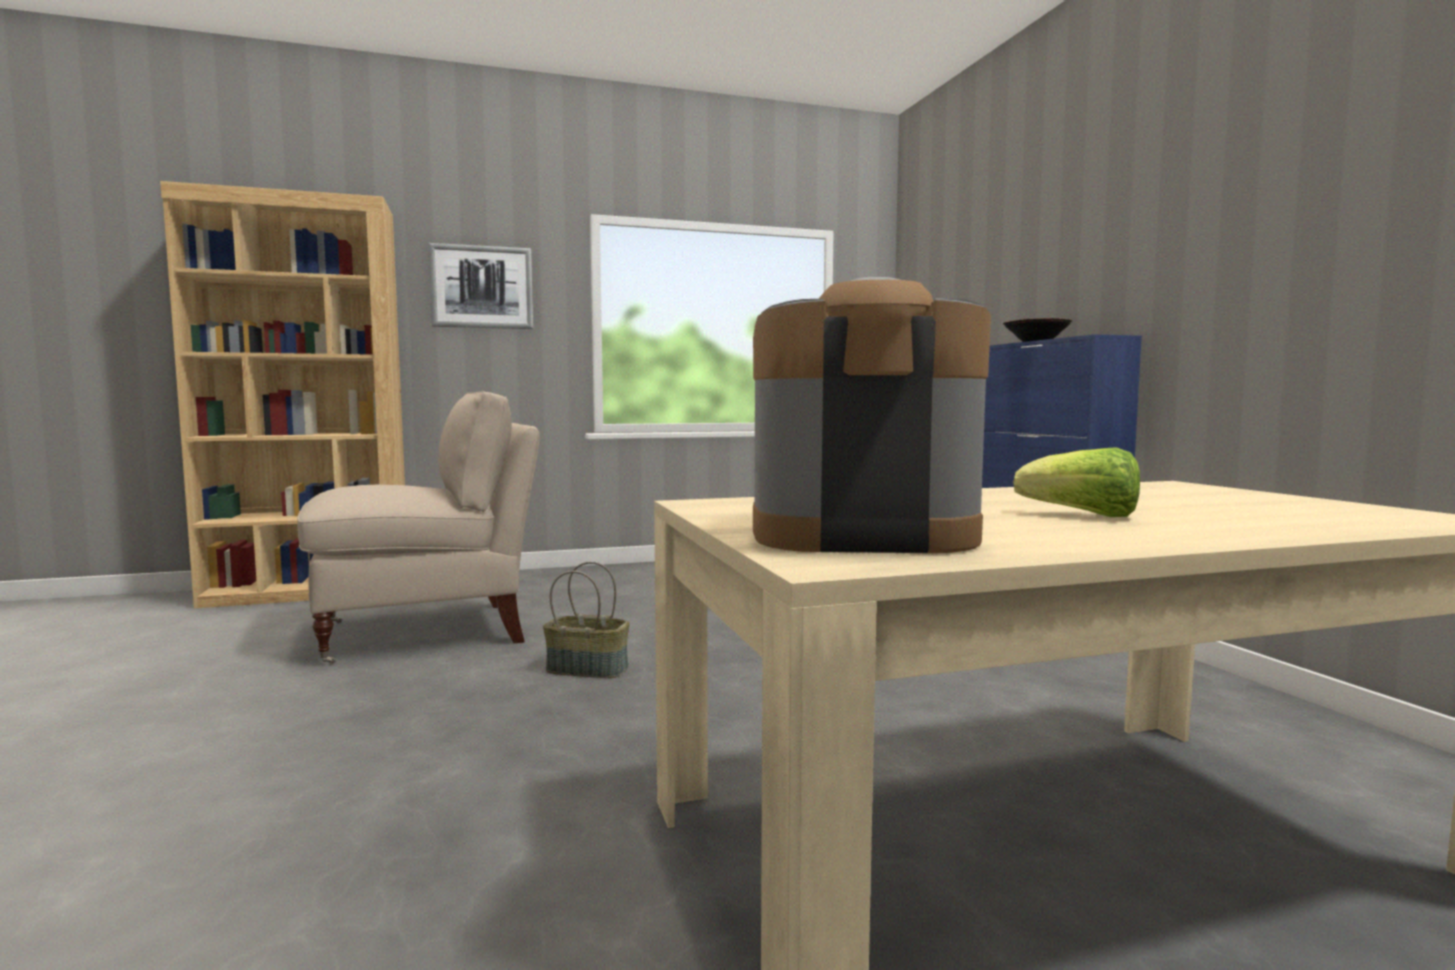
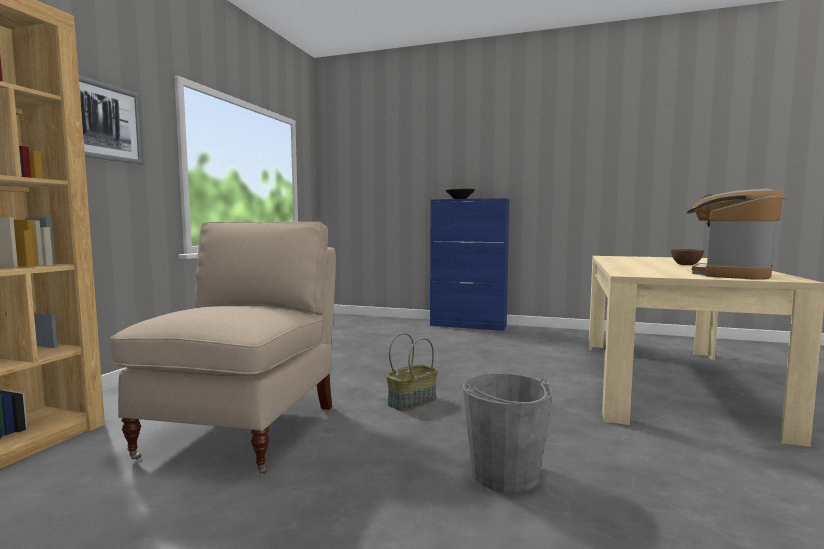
camera: 55 degrees left, 0 degrees up
lettuce [1013,447,1140,517] -> brown bowl [671,249,704,265]
none -> grey bucket [463,373,553,493]

